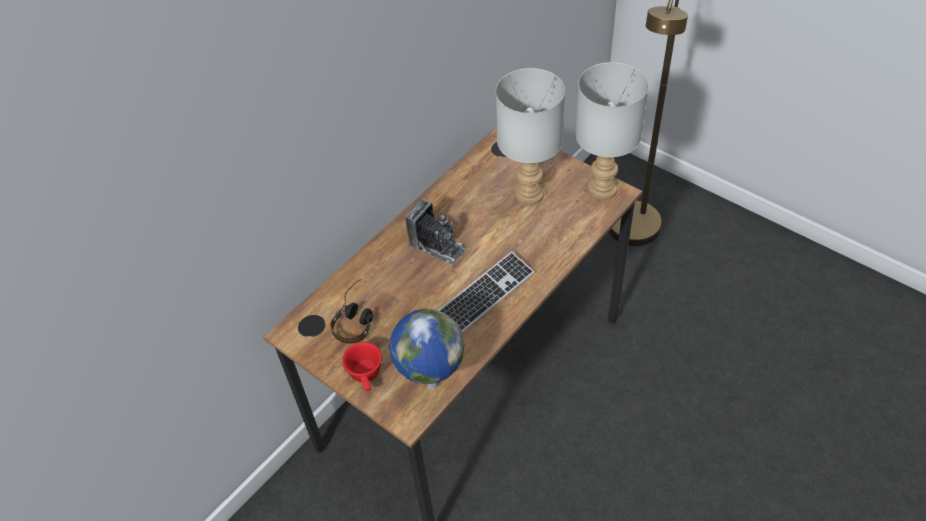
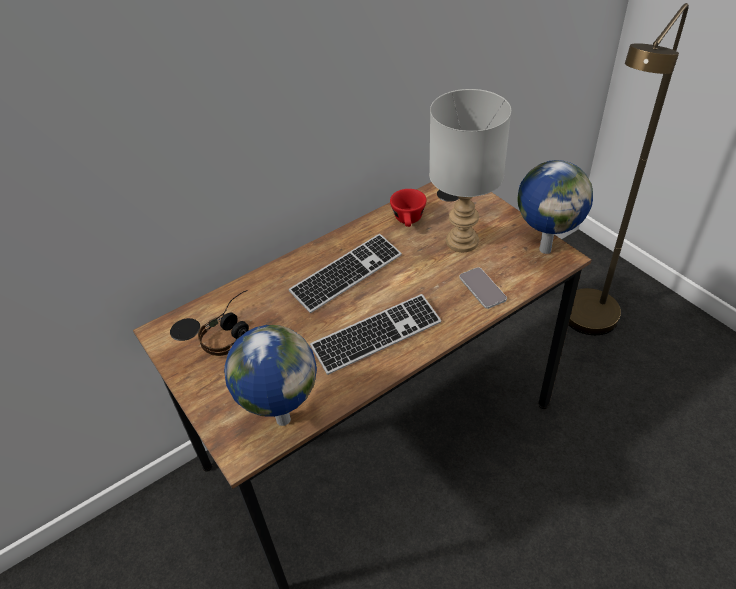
camera: 15 degrees right, 5 degrees down
red cup [342,342,382,391] -> red cup moved to [390,189,427,227]
camera [405,198,468,266] -> keyboard [289,234,402,313]
grey table lamp [575,62,649,200] -> globe [517,160,593,254]
none -> phone [459,267,507,309]

